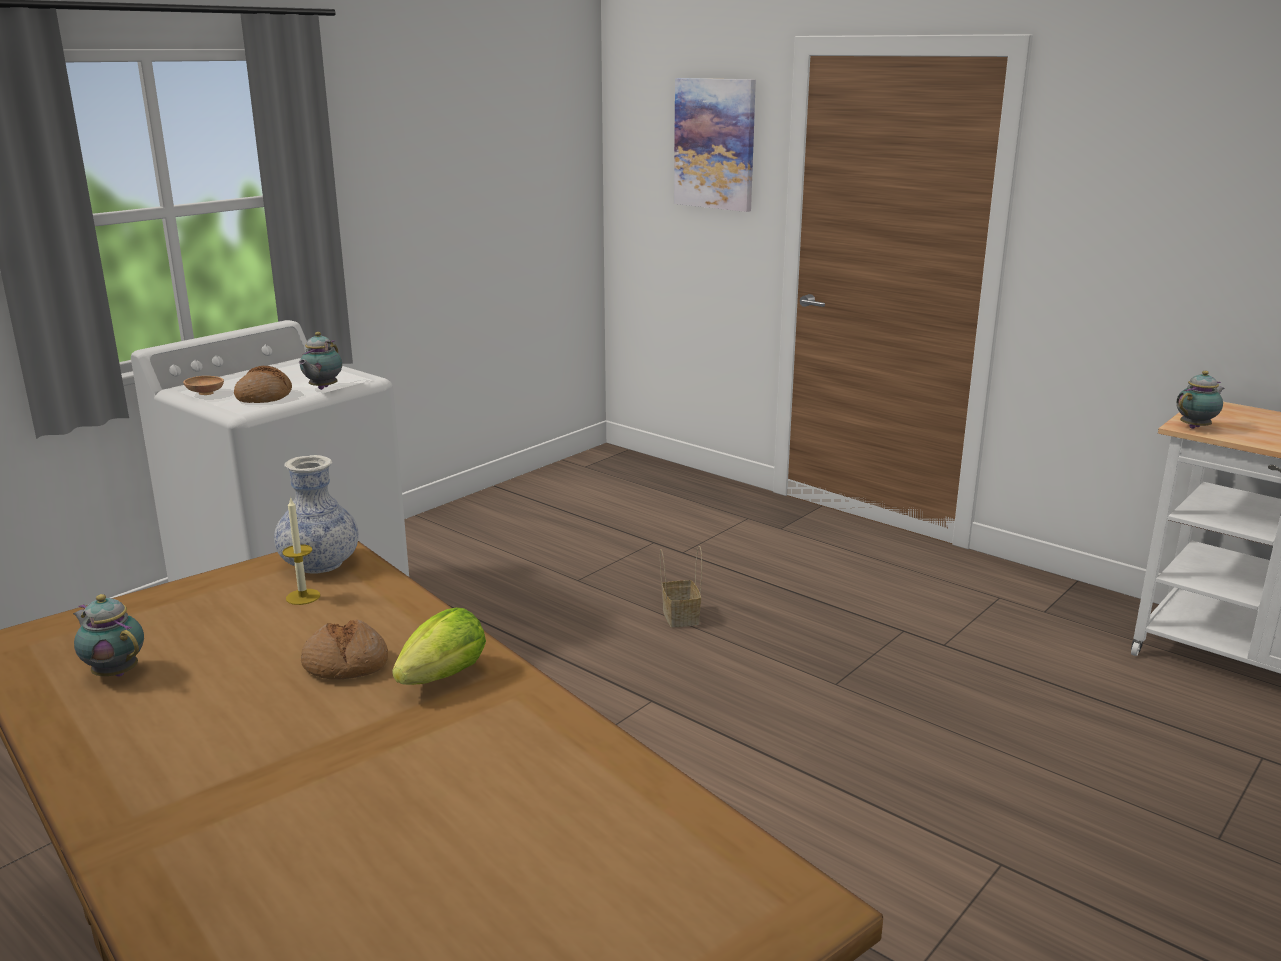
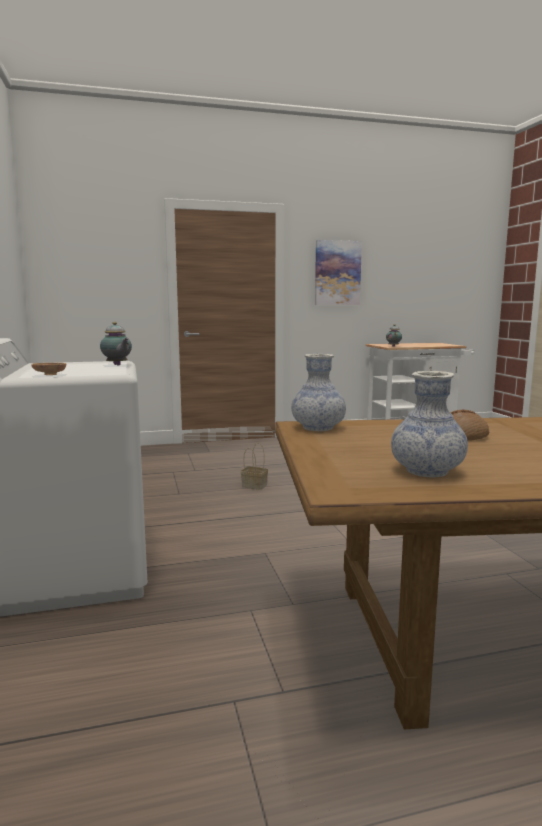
camera: 55 degrees left, 10 degrees down
teapot [73,594,144,677] -> vase [391,371,468,477]
bread [234,366,292,403] -> none
candle [282,497,320,605] -> none
lettuce [392,608,486,685] -> none
picture [674,78,756,212] -> picture moved to [315,240,362,305]

